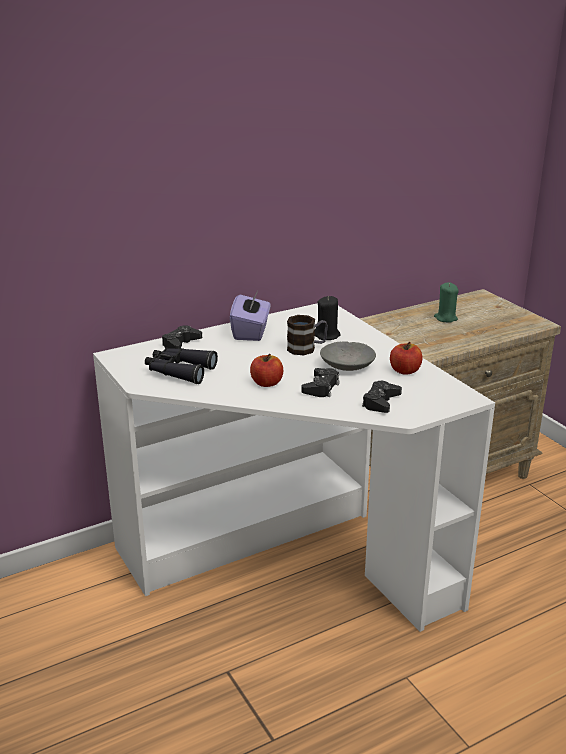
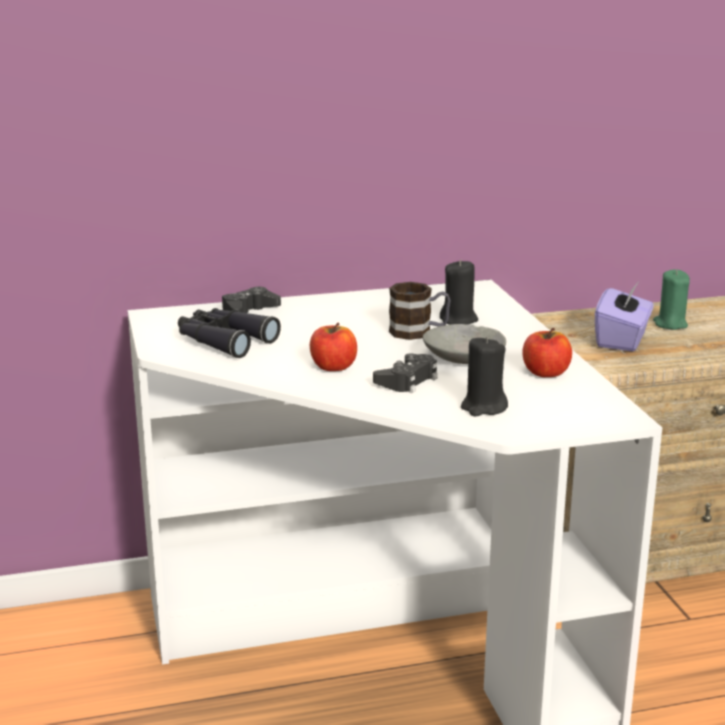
camera: 15 degrees right, 5 degrees down
purple tissue box [230,289,271,341] -> purple tissue box moved to [595,281,654,352]
black game controller [362,381,402,413] -> black candle [461,336,508,416]

